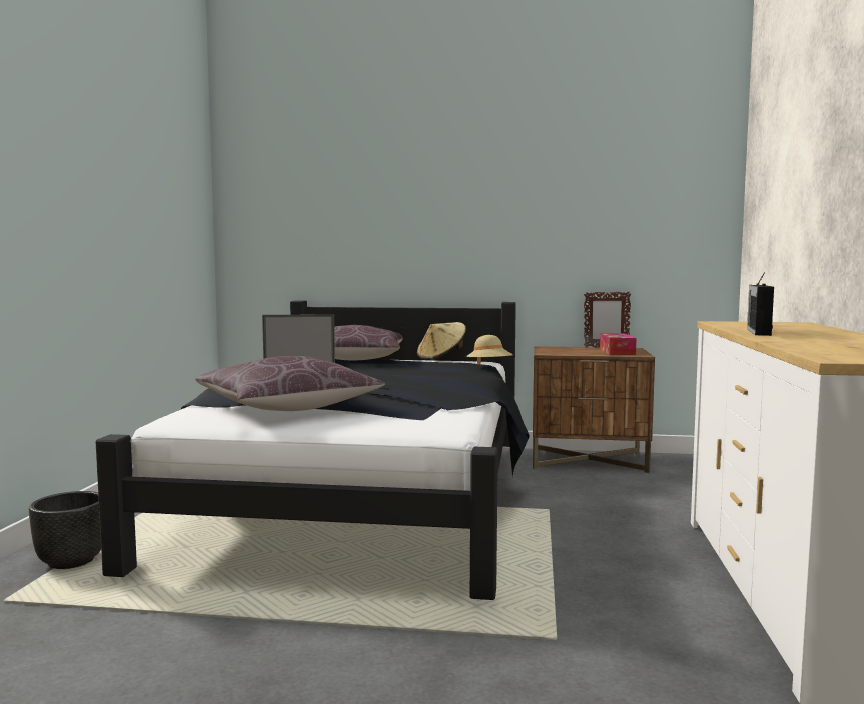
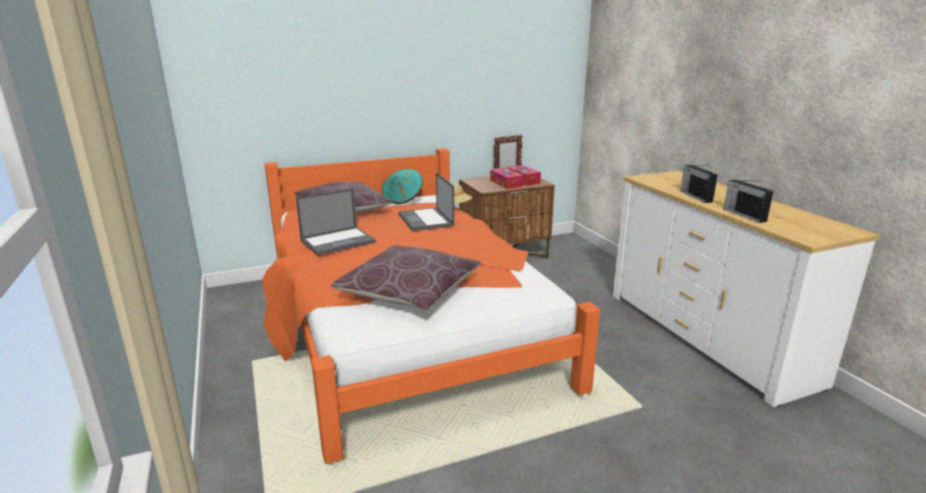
camera: 30 degrees left, 15 degrees up
black planter [29,491,101,569] -> none
black bed [95,300,530,600] -> orange bed [263,148,600,464]
beige hat [417,322,466,360] -> turquoise hat [382,169,423,204]
none -> laptop [398,173,454,231]
none -> tissue box [490,168,523,189]
none -> radio [724,180,773,223]

